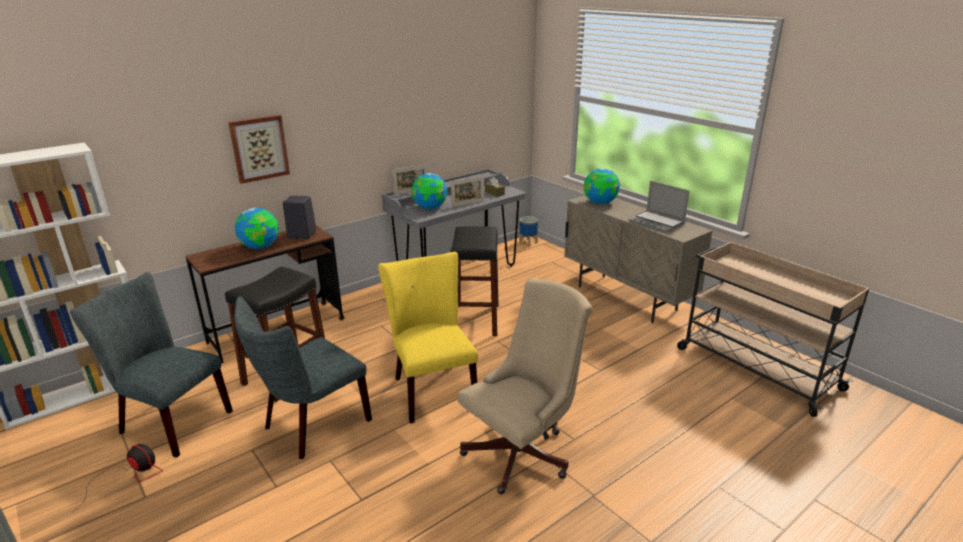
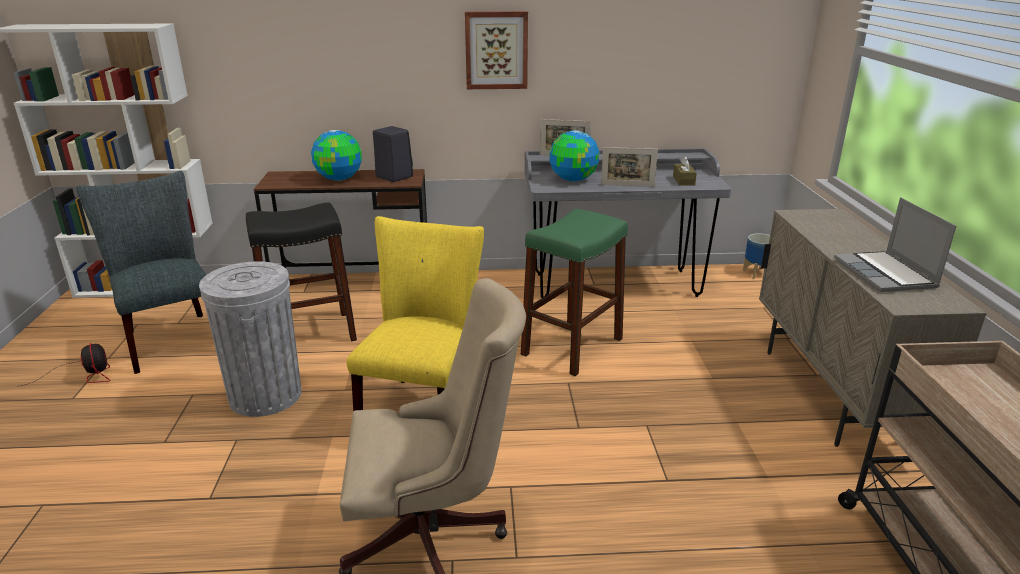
camera: 35 degrees right, 0 degrees up
picture [228,115,290,184] -> picture moved to [465,11,528,89]
grey chair [234,296,372,459] -> grey trash can [199,261,302,417]
black stool [450,226,499,336] -> green stool [521,209,628,376]
globe [584,168,620,204] -> none

